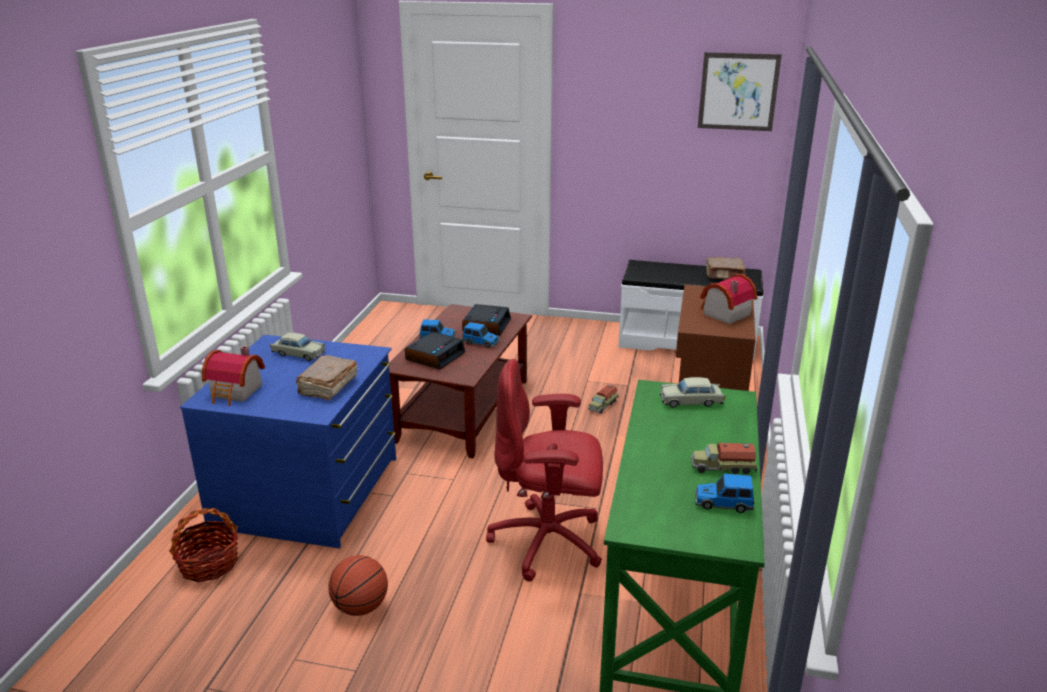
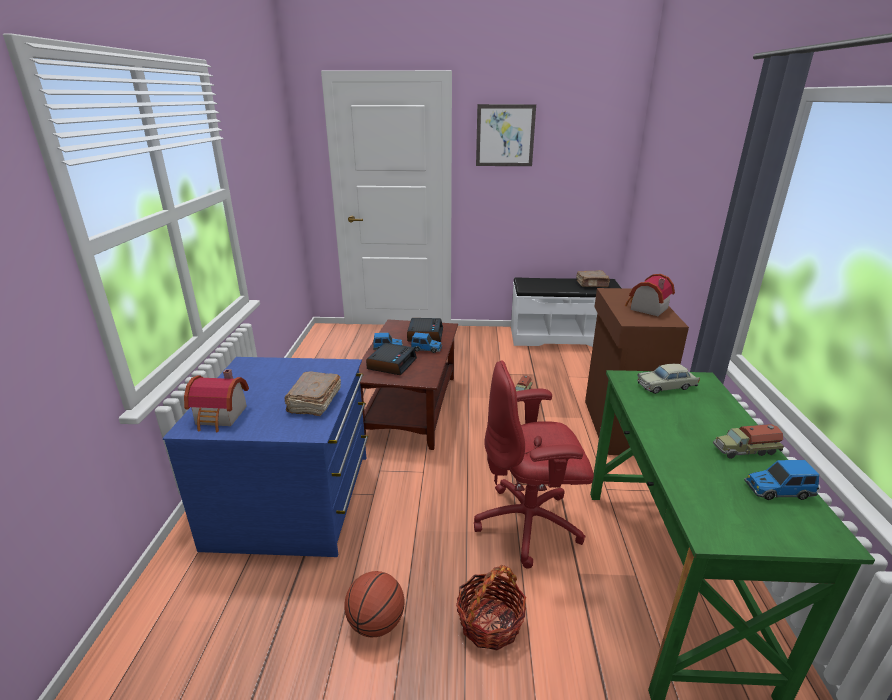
camera: 10 degrees left, 0 degrees up
basket [169,508,238,583] -> basket moved to [456,565,526,650]
beige toy car [270,333,325,361] -> none
picture [698,52,782,131] -> picture moved to [476,104,536,166]

